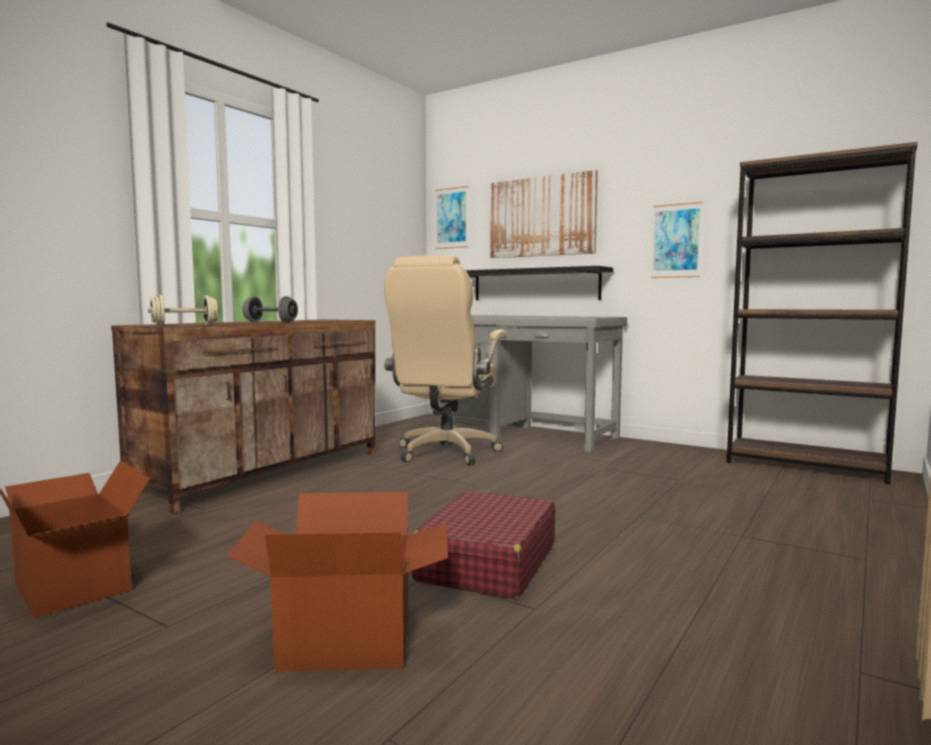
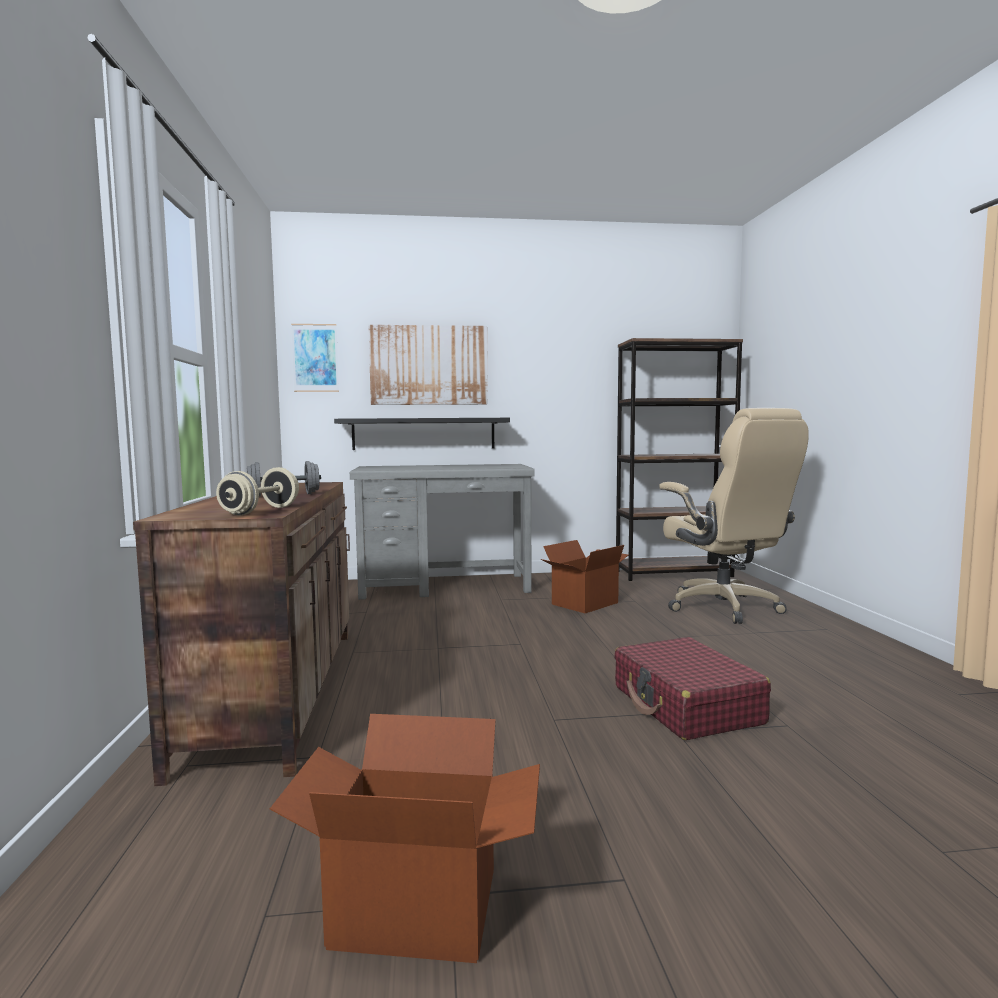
camera: 40 degrees left, 0 degrees up
cardboard box [227,492,448,672] -> cardboard box moved to [541,540,628,613]
beige office chair [384,255,507,465] -> beige office chair moved to [659,408,809,624]
picture [651,202,703,278] -> none

